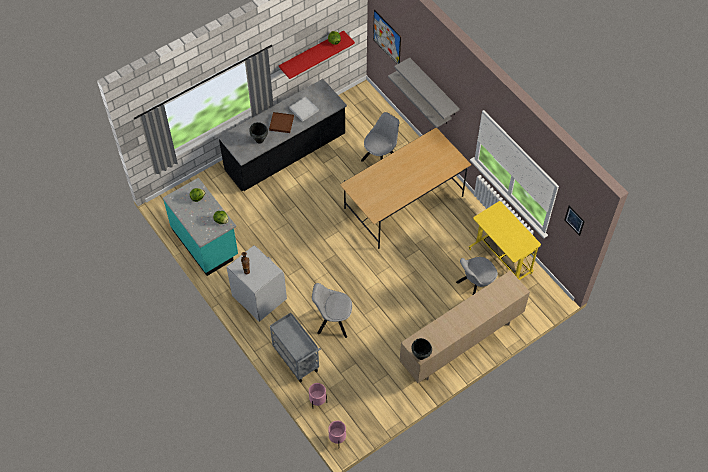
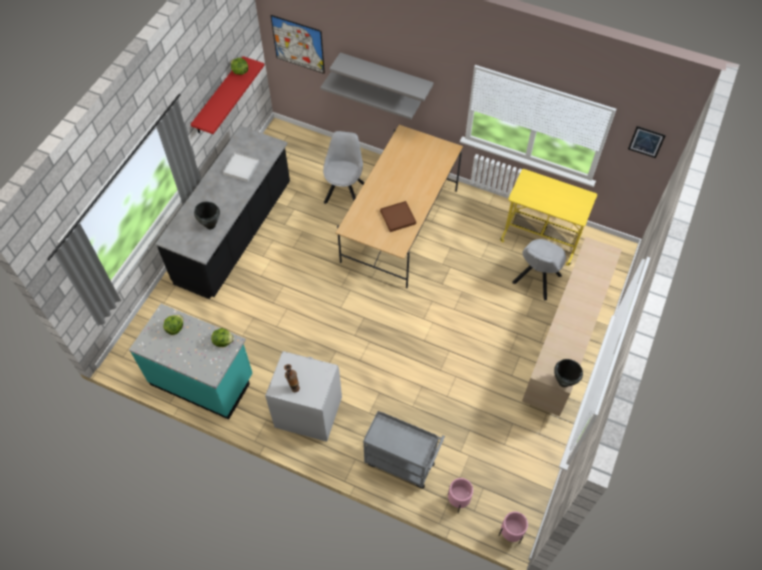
camera: 30 degrees left, 0 degrees up
brown tray [269,112,294,133] -> brown tray moved to [380,201,416,232]
grey chair [312,283,352,338] -> none

